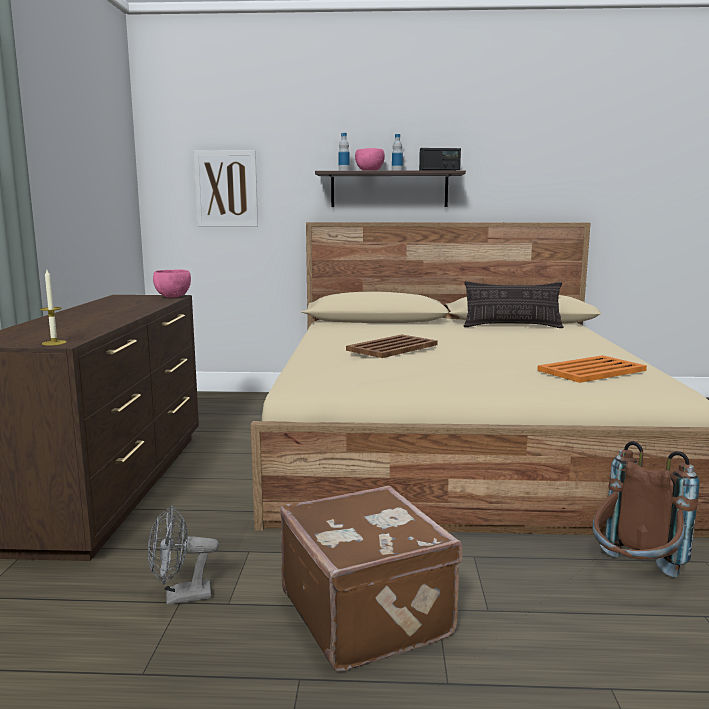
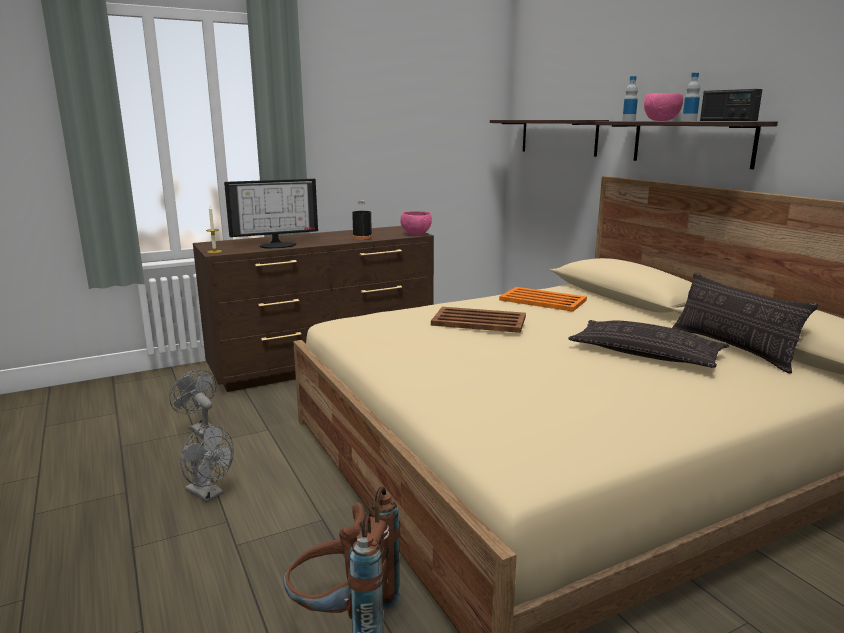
camera: 60 degrees right, 5 degrees up
picture [194,150,258,227] -> shelf [490,120,609,157]
brown suitcase [280,485,462,672] -> grey fan [180,425,234,502]
orange tray [537,355,647,383] -> orange tray moved to [499,287,587,312]
none -> monitor [224,179,318,249]
none -> black bottle [352,200,372,240]
none -> pillow [568,320,729,368]

